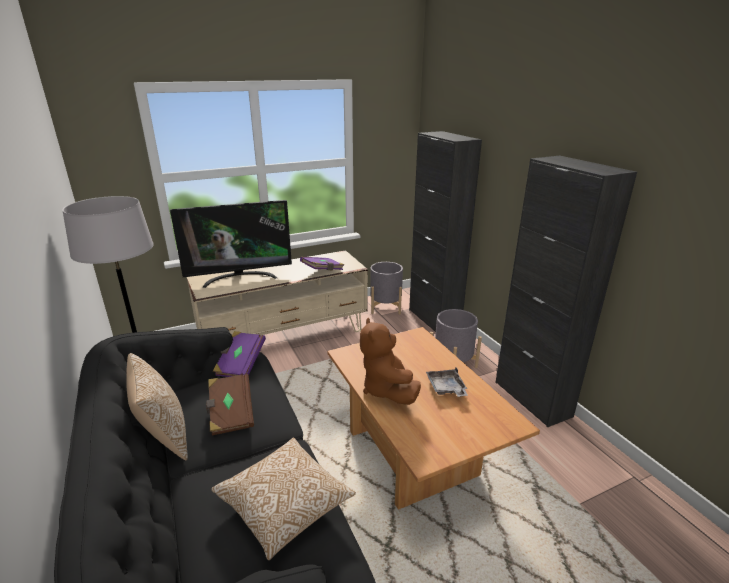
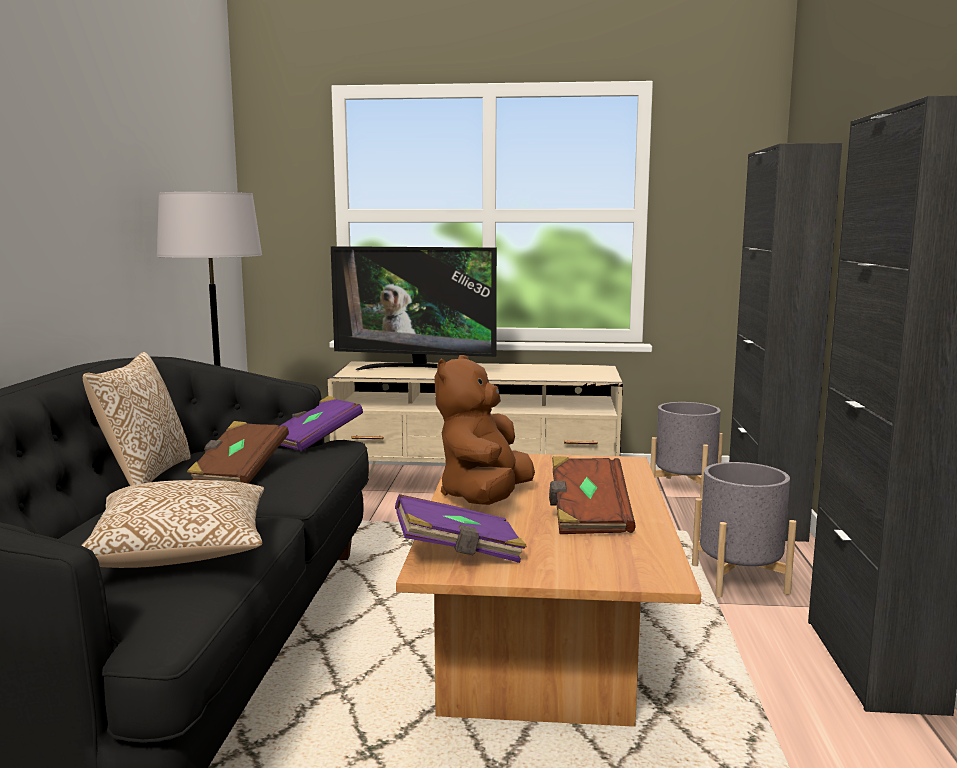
camera: 30 degrees right, 15 degrees down
purple book [300,257,344,270] -> purple book moved to [395,494,527,563]
grey tray [426,367,468,397] -> brown book [549,456,636,534]

